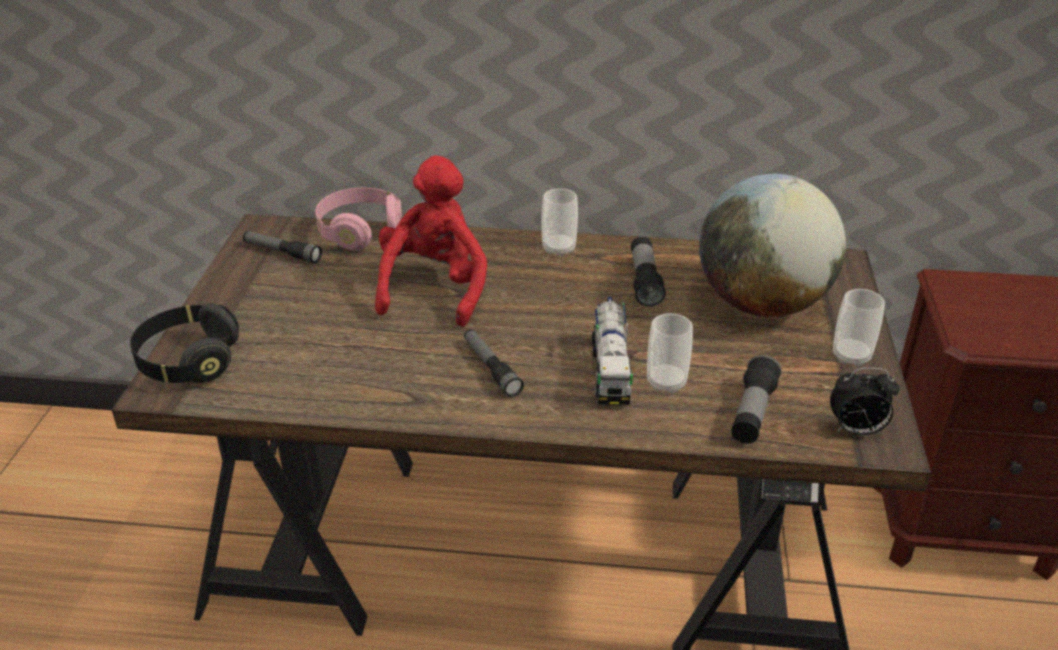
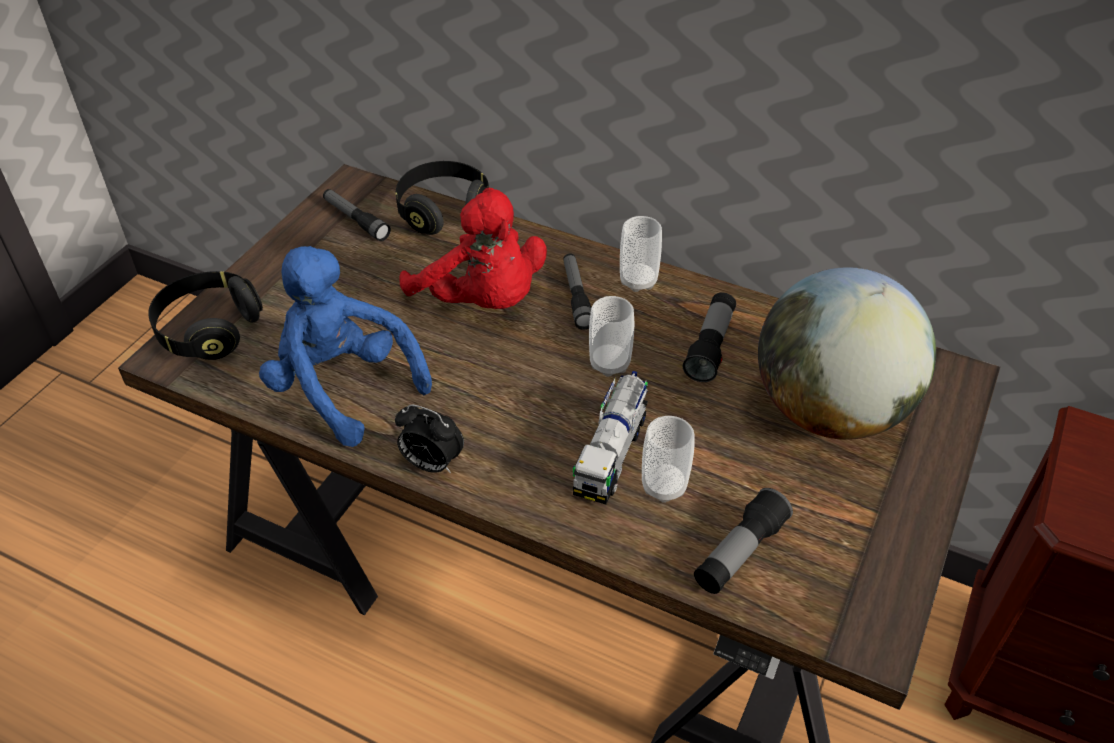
camera: 20 degrees right, 10 degrees up
pink headphones [316,188,402,250] -> black headphones [396,161,489,235]
red plush toy [375,156,487,327] -> red plush toy turned 105 degrees clockwise [399,188,547,309]
flashlight [464,329,524,397] -> flashlight moved to [563,254,592,330]
alarm clock [830,368,900,435] -> alarm clock moved to [395,404,464,473]
cup [833,289,885,367] -> cup moved to [589,296,634,377]
none -> blue plush toy [259,246,432,447]

